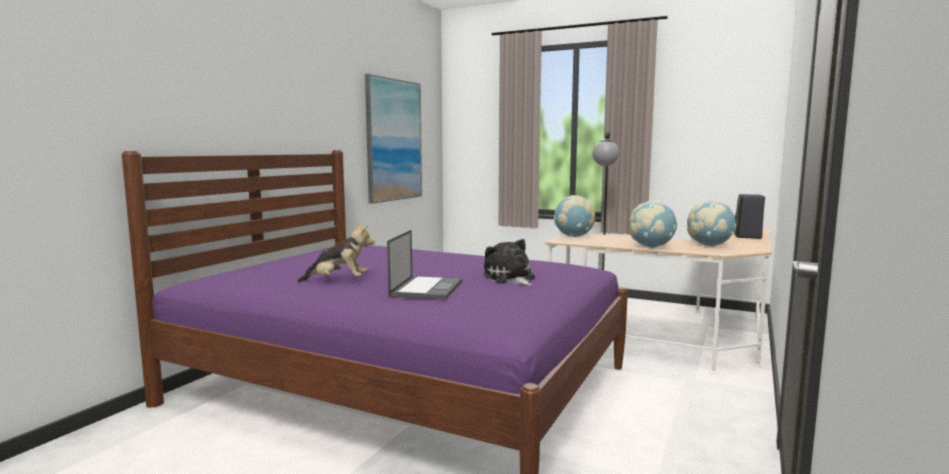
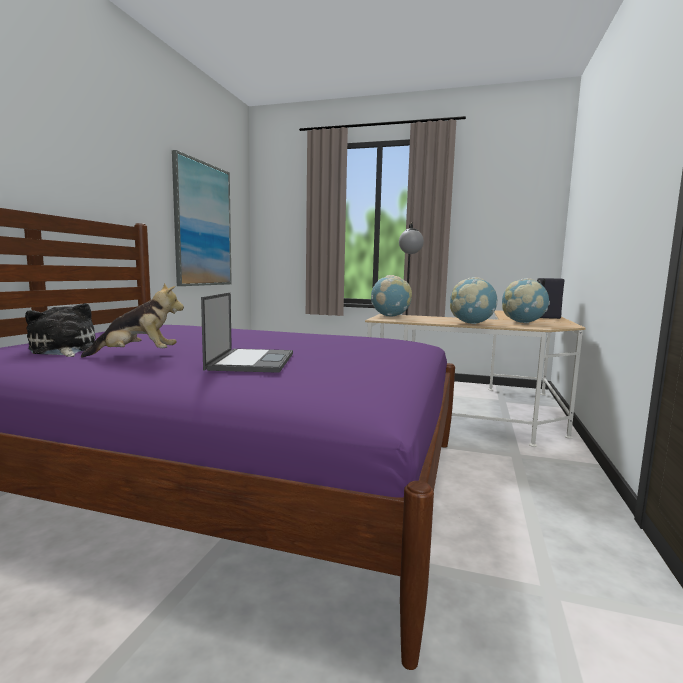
camera: 10 degrees left, 0 degrees up
plush toy [484,239,535,286] -> plush toy moved to [25,303,96,357]

